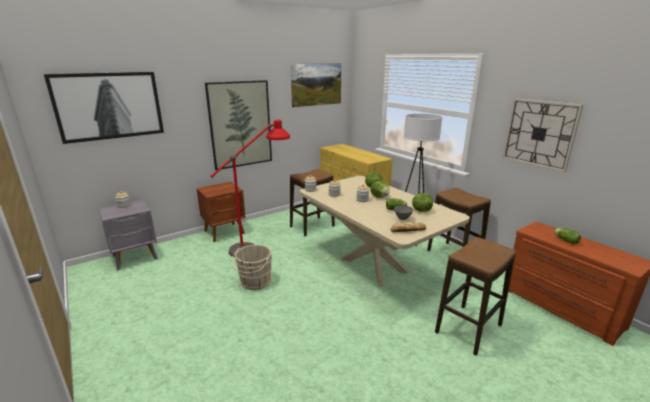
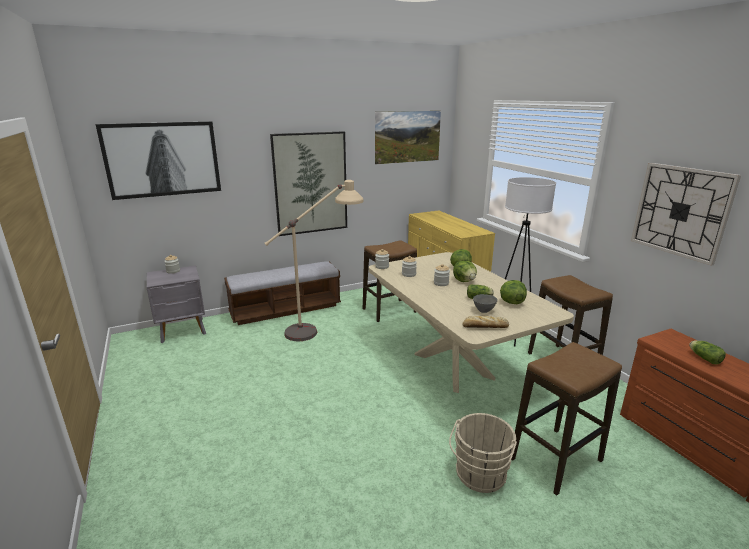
camera: 10 degrees right, 0 degrees up
brown nightstand [197,182,246,242] -> bench [224,261,341,325]
red floor lamp [210,120,290,257] -> beige floor lamp [265,180,363,341]
beige bucket [231,245,272,290] -> beige bucket moved to [449,413,517,493]

